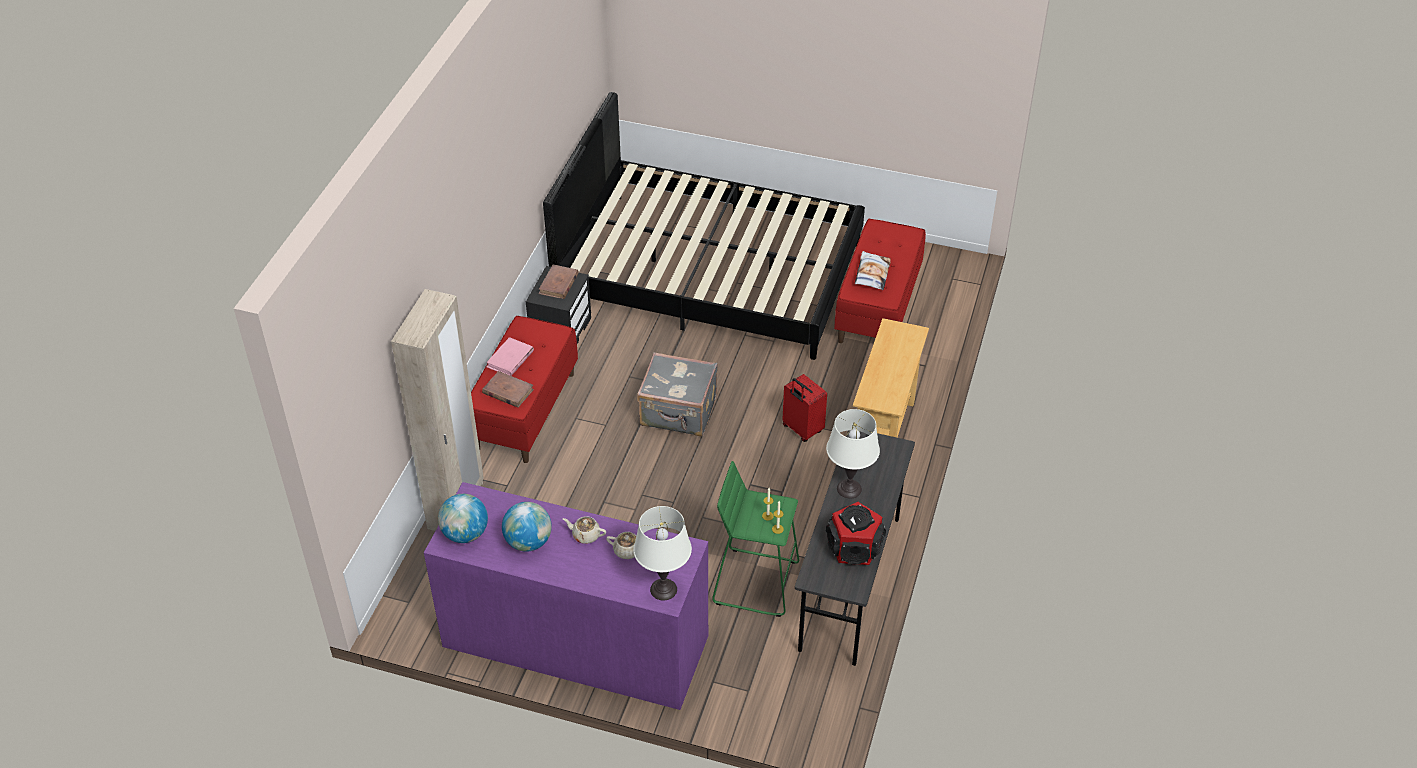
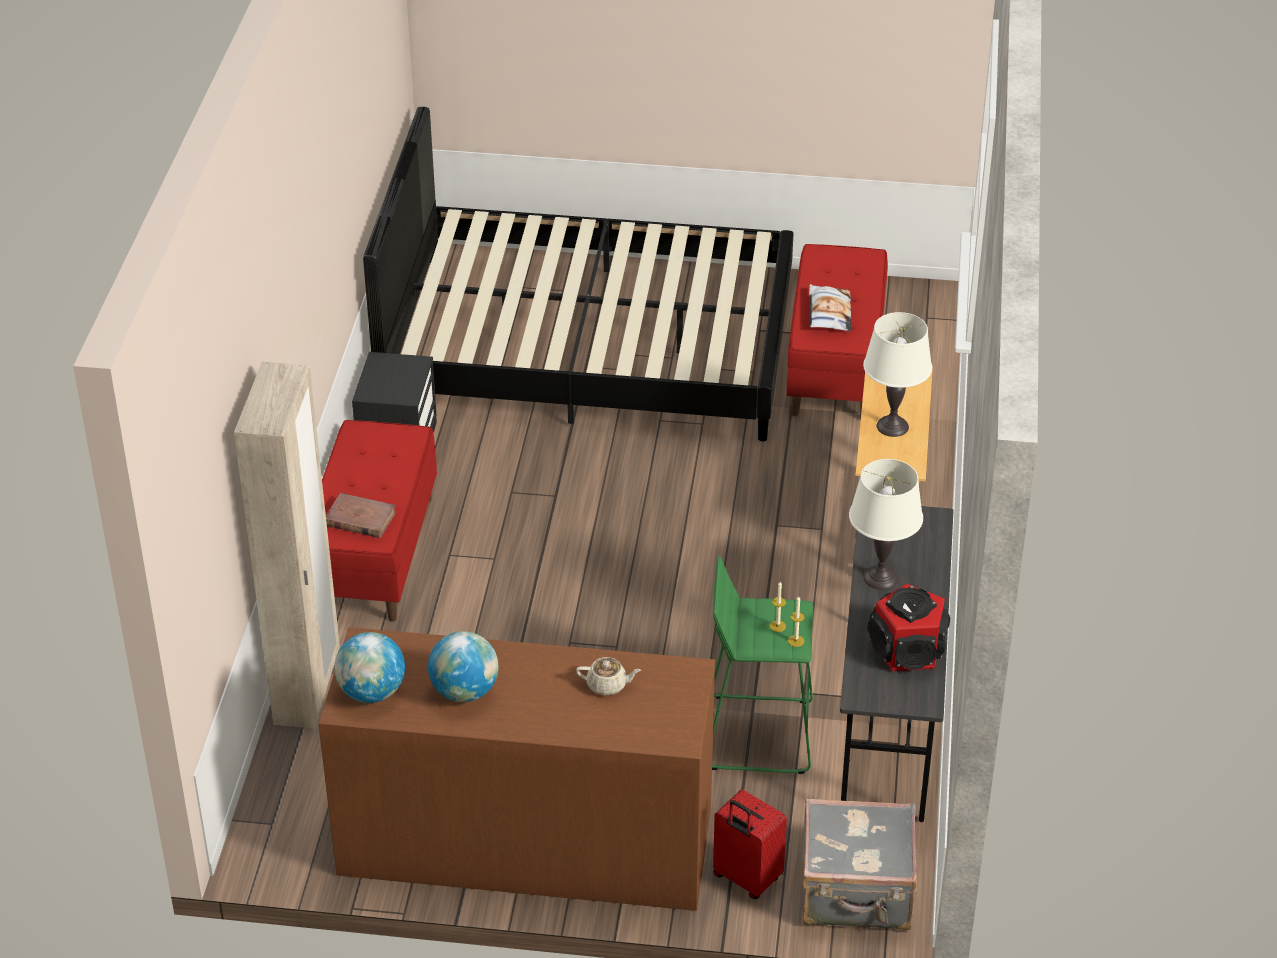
camera: 10 degrees left, 5 degrees down
purple dresser [424,482,708,710] -> brown dresser [318,627,715,911]
pink book [486,337,534,376] -> none
brown book [538,265,579,299] -> none
beige teapot [563,516,606,544] -> none
white table lamp [633,506,692,600] -> white table lamp moved to [863,312,932,437]
grey suitcase [637,352,718,436] -> grey suitcase moved to [803,799,917,930]
red suitcase [782,374,827,442] -> red suitcase moved to [713,789,787,899]

